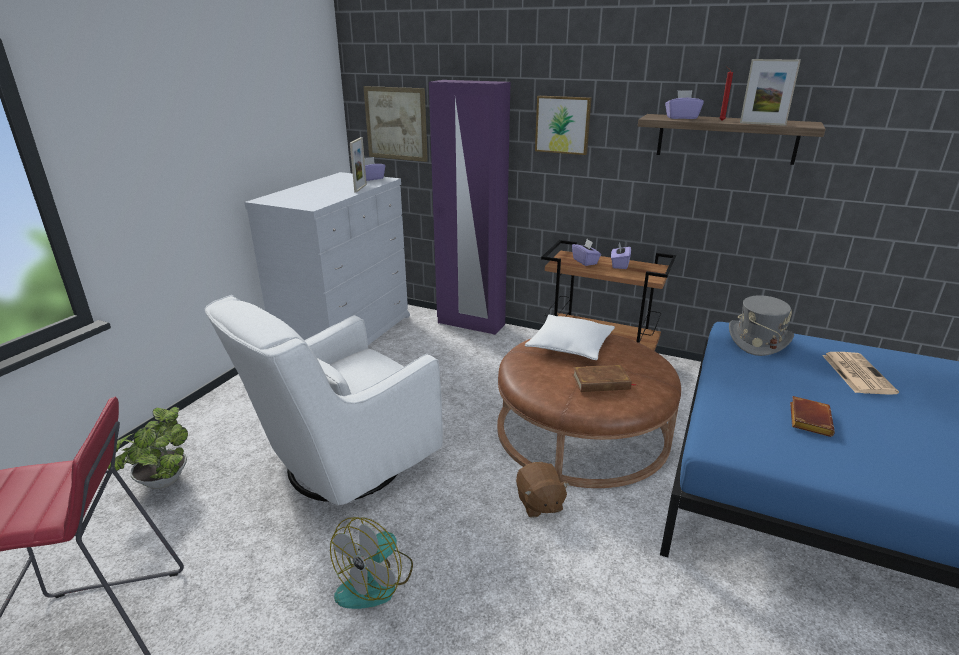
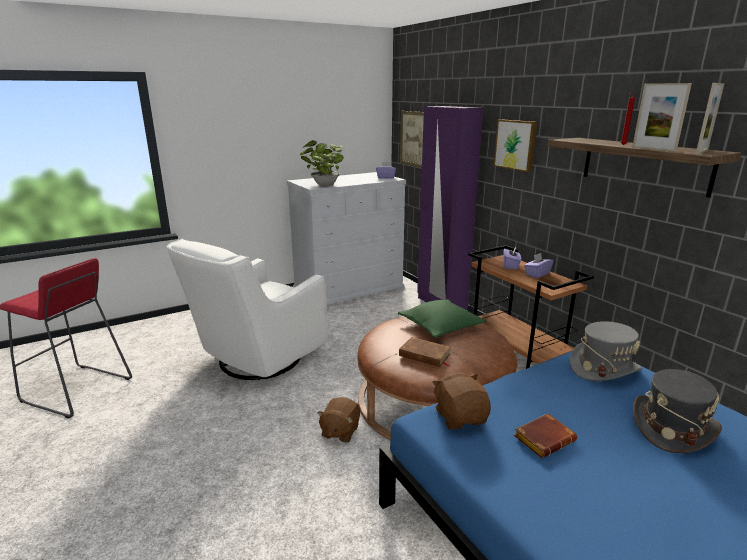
camera: 35 degrees right, 5 degrees down
potted plant [108,407,188,489] -> potted plant moved to [299,140,344,186]
white armchair [205,295,443,506] -> white armchair turned 45 degrees counterclockwise [166,239,328,380]
fan [330,517,413,609] -> none
picture frame [350,137,367,193] -> picture frame moved to [696,83,725,154]
white pillow [525,315,615,360] -> green pillow [398,299,486,338]
purple tissue box [665,90,704,119] -> none
newspaper [822,352,899,395] -> grey hat [633,369,722,453]
none -> brown plush toy [432,372,491,429]

